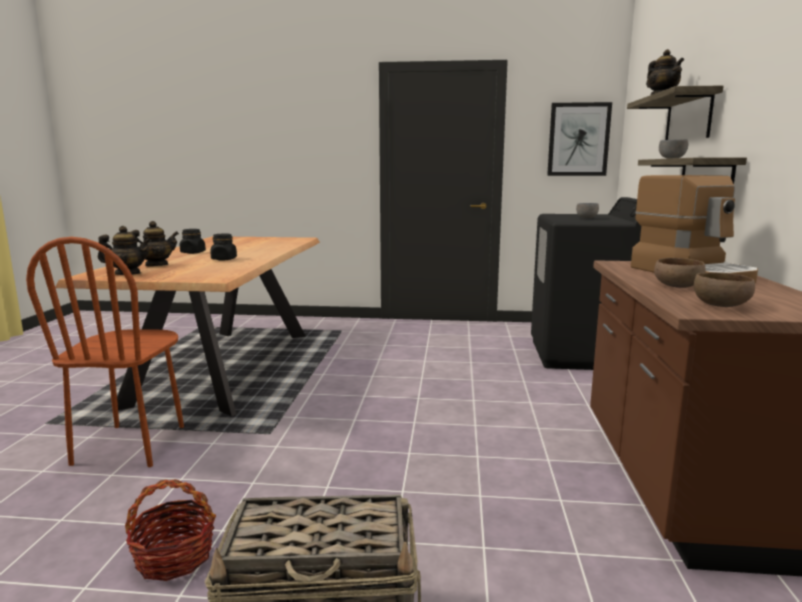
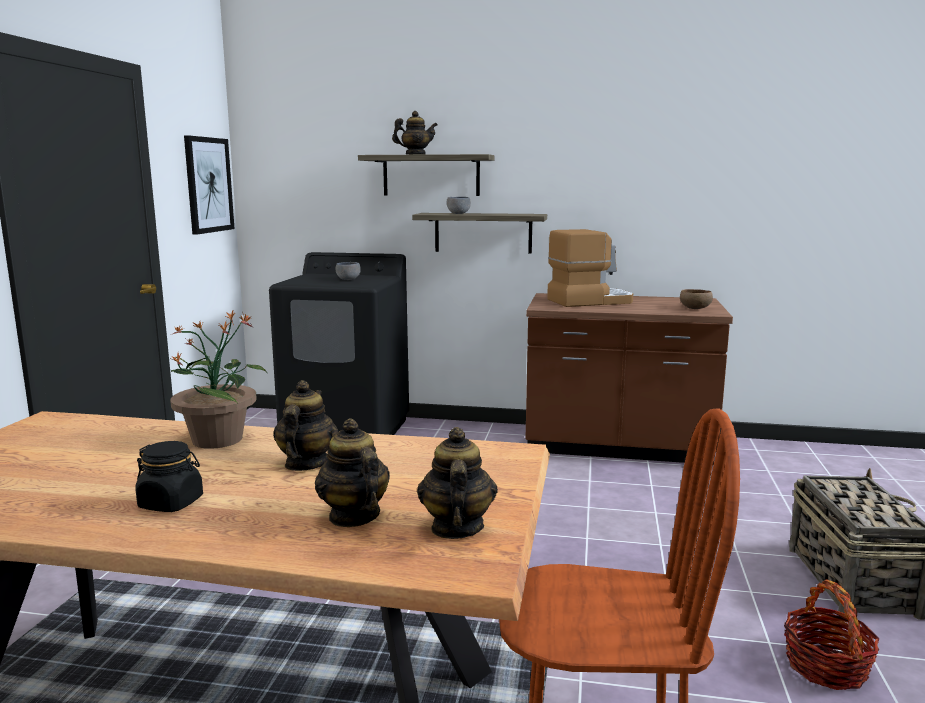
camera: 85 degrees left, 0 degrees up
black jar [210,233,237,260] -> teapot [273,380,337,471]
brown bowl [654,258,705,288] -> none
none -> potted plant [170,311,267,449]

